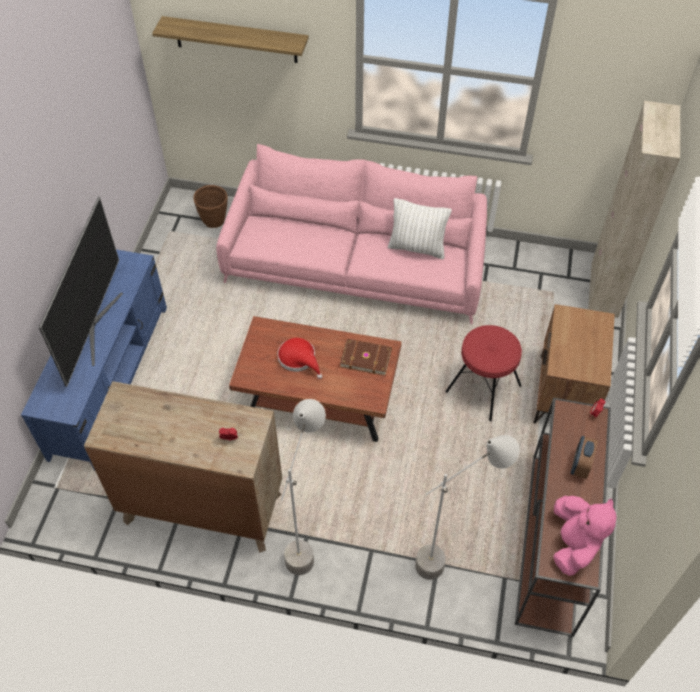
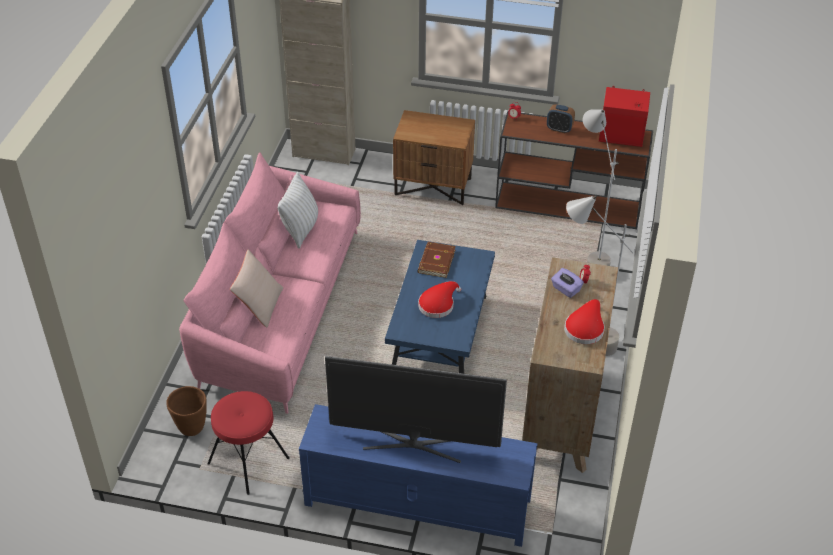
camera: 90 degrees left, 10 degrees down
shelf [152,16,309,63] -> none
brown coffee table [229,316,402,442] -> blue coffee table [385,240,495,374]
red stool [445,325,522,421] -> red stool moved to [207,391,290,495]
pink plush toy [553,496,617,576] -> red speaker [599,86,650,147]
none -> beige pillow [230,250,283,328]
none -> purple tissue box [551,268,584,298]
none -> red hat [564,299,605,344]

